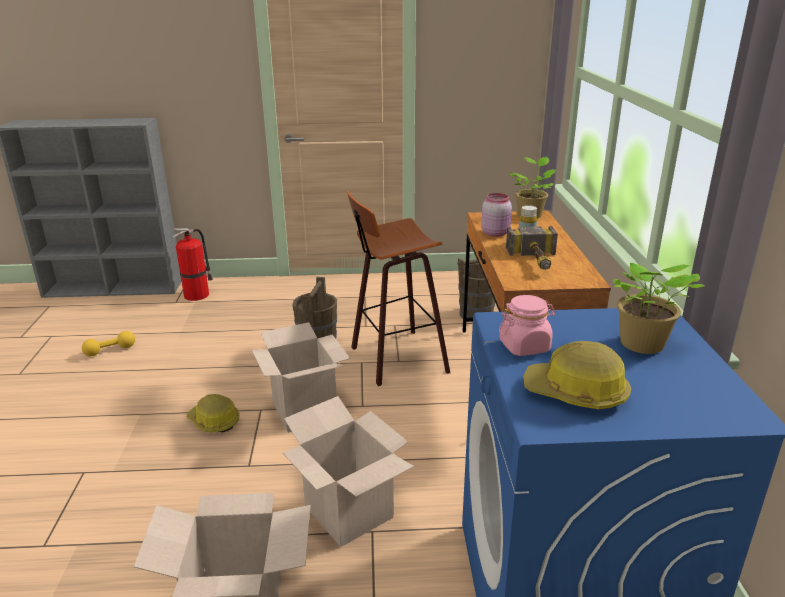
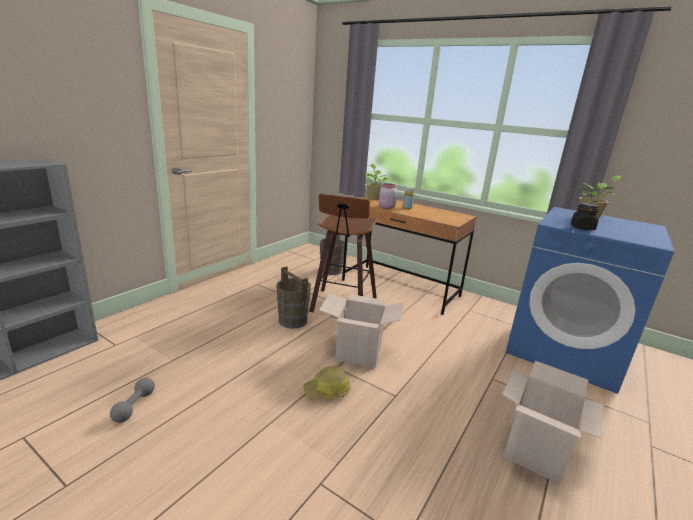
camera: 55 degrees left, 5 degrees down
yellow dumbbell [82,331,135,356] -> grey dumbbell [110,378,155,423]
fire extinguisher [173,228,213,301] -> none
cardboard box [282,396,414,547] -> none
pink jar [499,295,556,356] -> black jar [571,202,599,230]
hammer [506,226,558,270] -> none
hard hat [524,341,631,409] -> none

